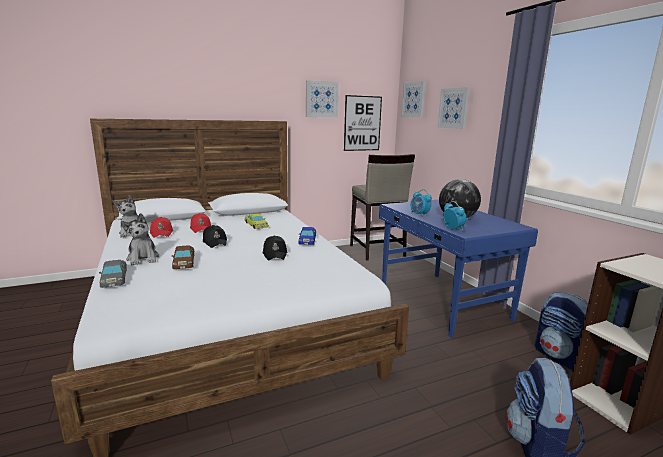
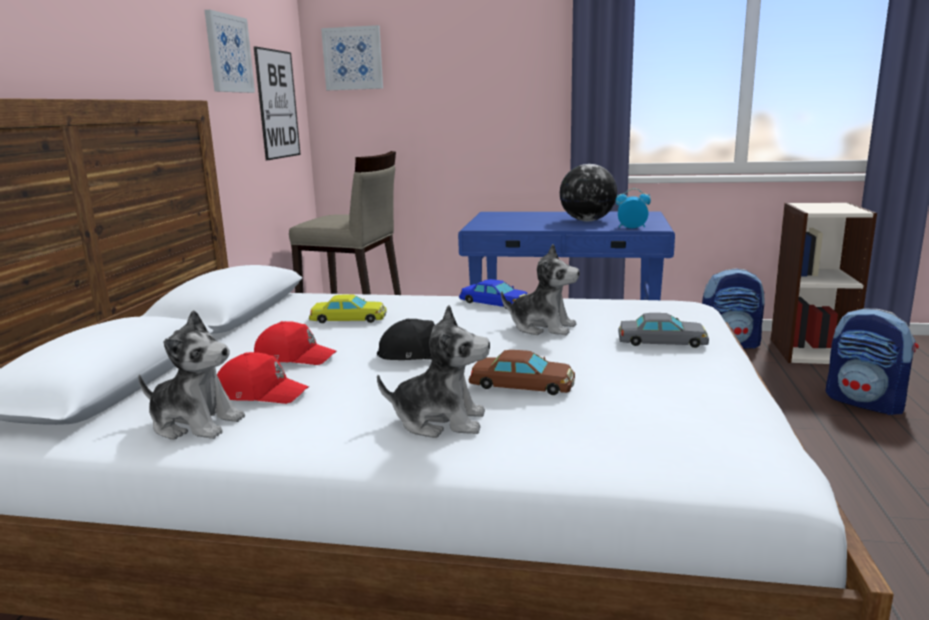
camera: 55 degrees left, 0 degrees up
grey toy car [99,260,127,288] -> grey toy car moved to [618,313,709,348]
black cap [263,235,288,260] -> plush toy [501,244,580,336]
alarm clock [410,189,432,217] -> none
picture [438,87,470,129] -> none

